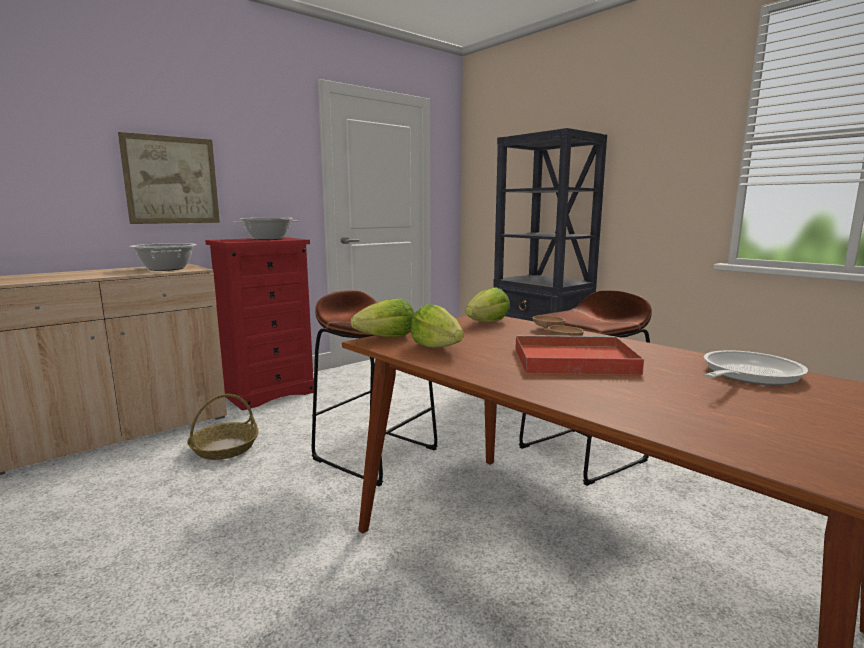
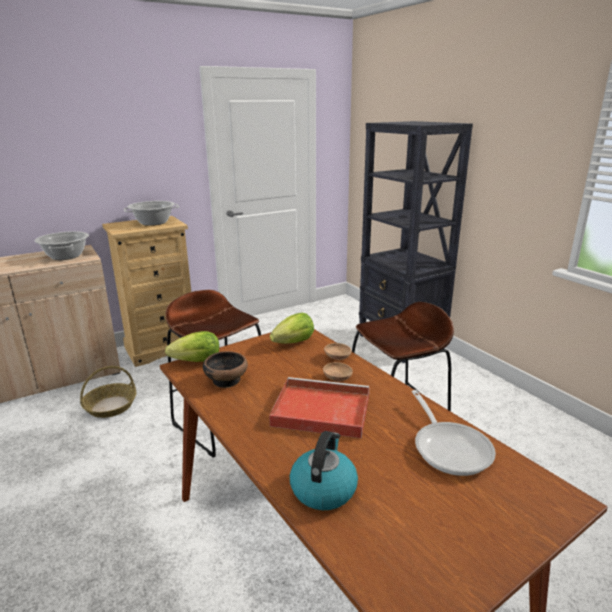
camera: 10 degrees right, 10 degrees up
picture [118,132,220,224] -> none
red dresser [205,237,314,411] -> beige dresser [102,216,191,367]
lettuce [411,304,464,348] -> bowl [203,351,248,388]
frying pan [704,350,808,385] -> frying pan turned 105 degrees clockwise [411,390,496,476]
none -> kettle [290,431,358,510]

